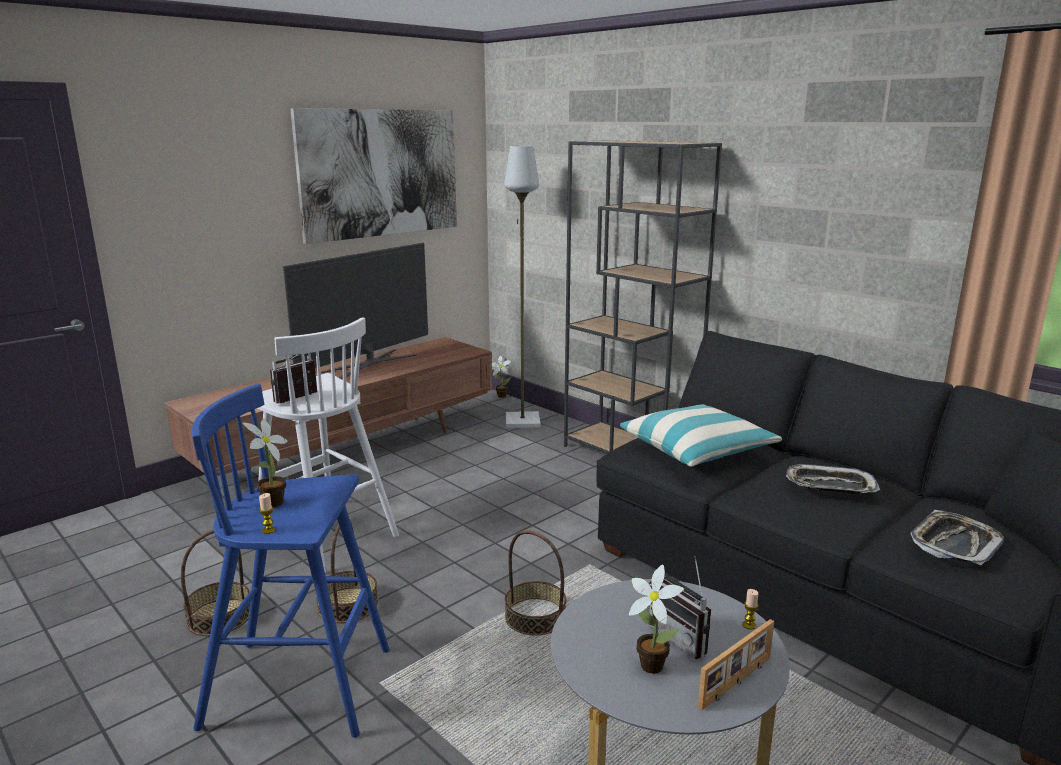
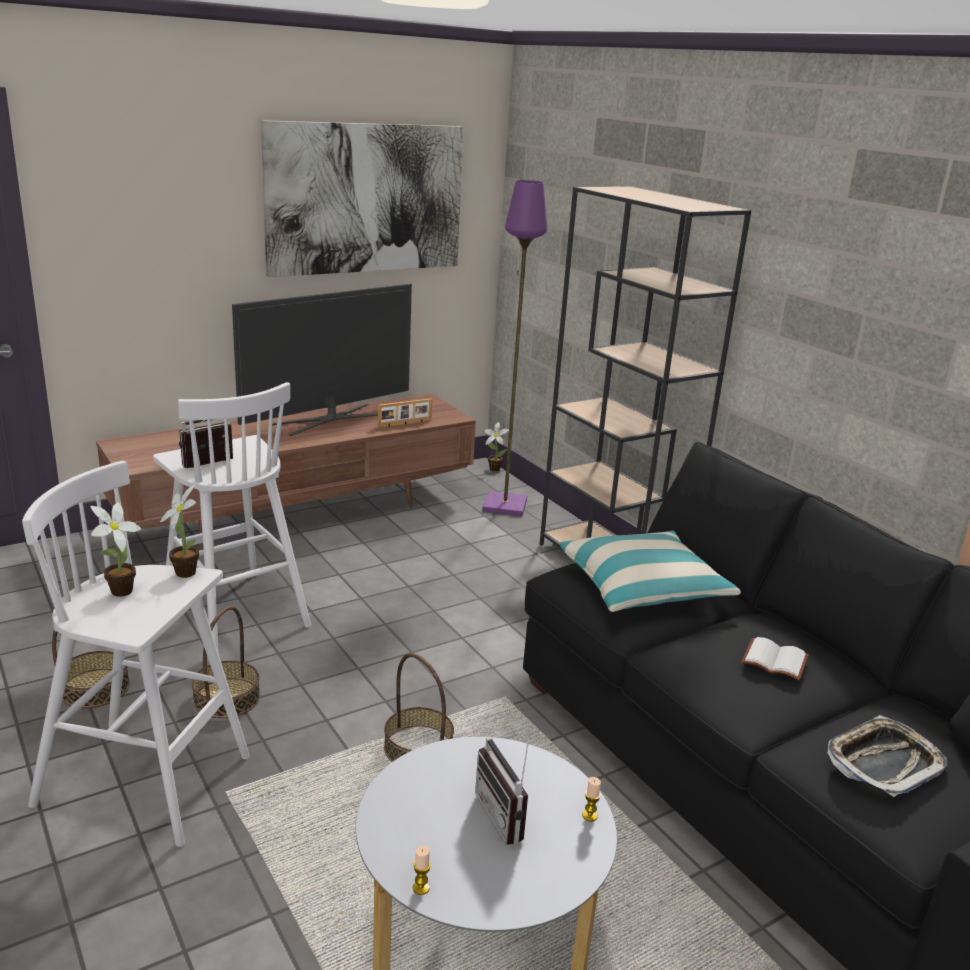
camera: 10 degrees right, 5 degrees up
blue stool [192,384,390,738] -> white stool [22,461,250,847]
candle [259,493,276,534] -> candle moved to [413,846,431,895]
grey floor lamp [504,146,541,428] -> purple floor lamp [483,180,547,516]
potted plant [629,565,684,674] -> potted plant moved to [160,484,199,578]
picture frame [698,619,774,710] -> picture frame moved to [378,399,432,428]
tray [786,464,880,494] -> white book [742,637,808,680]

